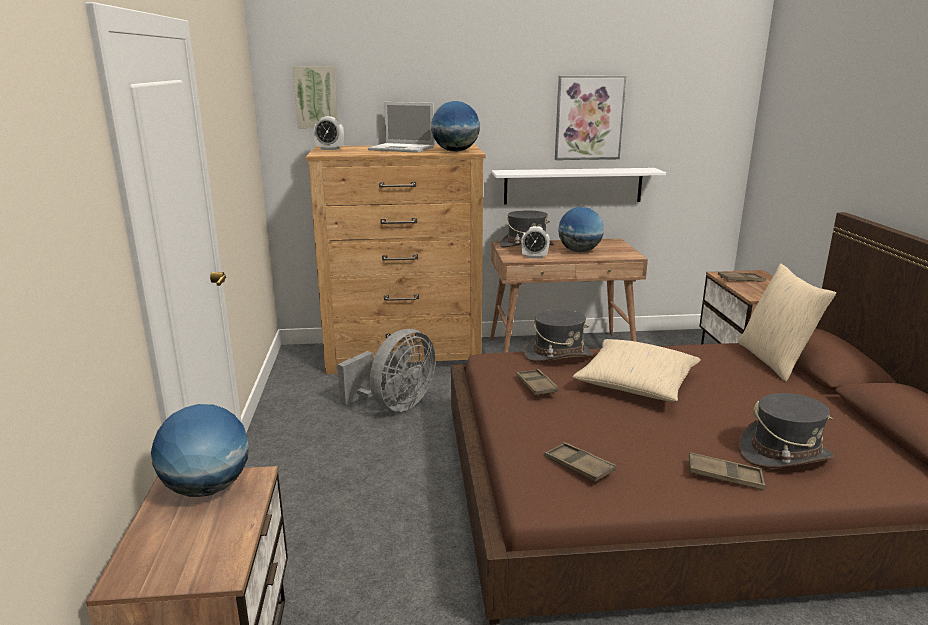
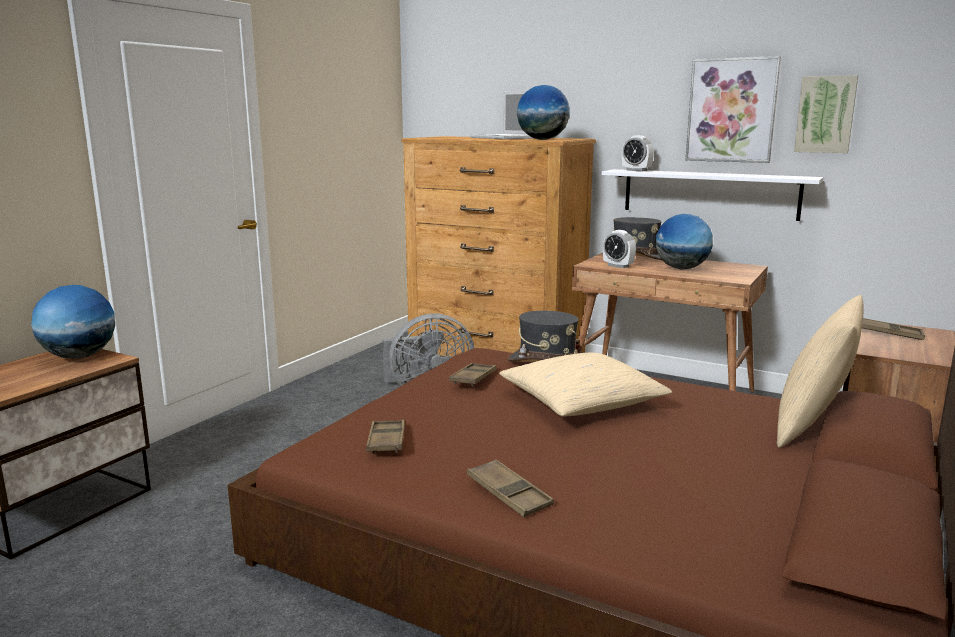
camera: 35 degrees right, 5 degrees down
picture [293,66,338,128] -> picture moved to [794,75,858,153]
alarm clock [314,116,344,150] -> alarm clock moved to [622,135,654,171]
grey hat [739,393,834,468] -> none

